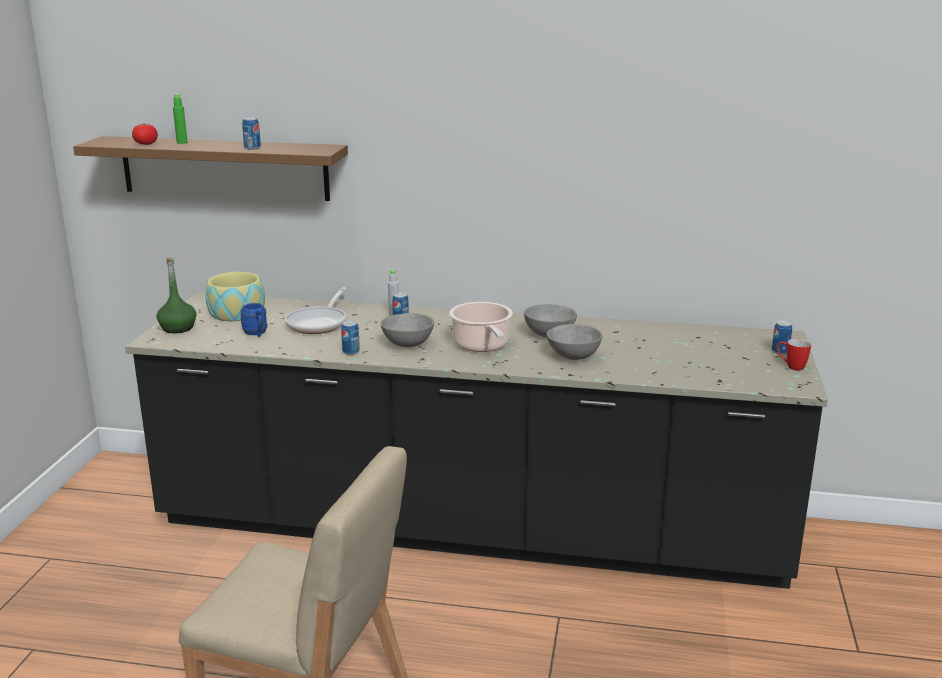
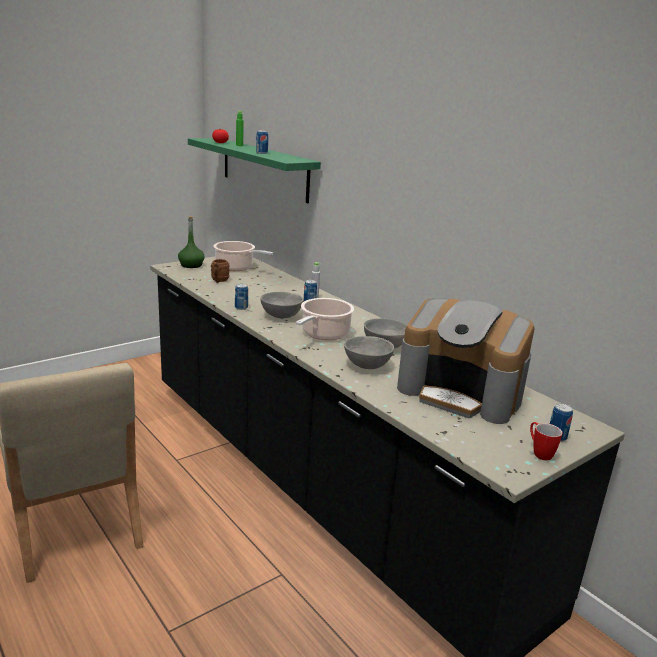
camera: 40 degrees right, 0 degrees up
brown shelf [73,136,348,201] -> green shelf [188,138,321,203]
bowl [205,272,265,321] -> cooking pot [213,241,273,271]
blue mug [240,303,268,337] -> brown mug [211,259,230,283]
frying pan [285,287,347,334] -> none
none -> coffee machine [397,298,535,424]

